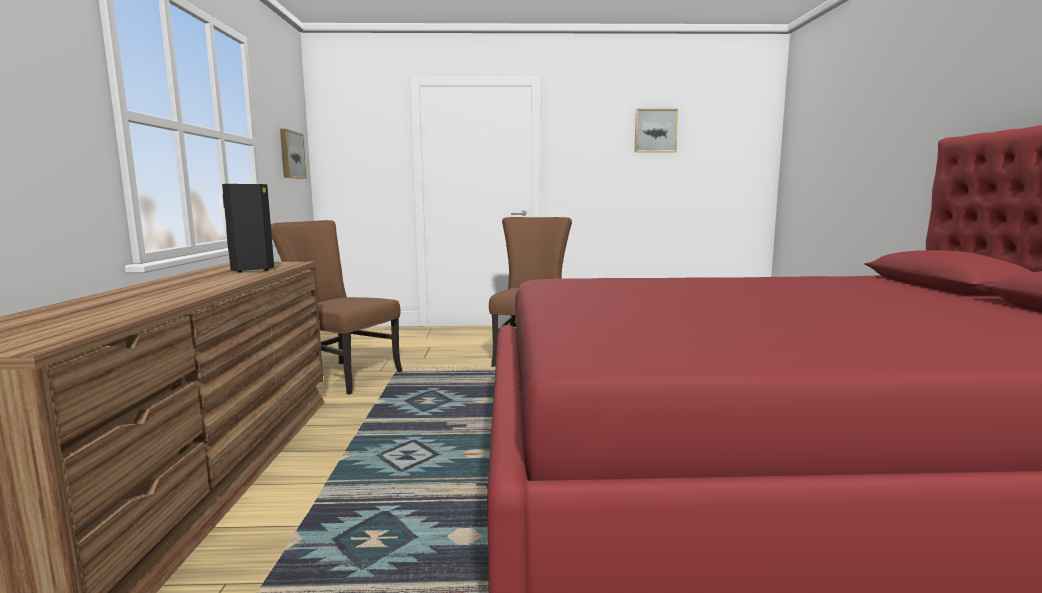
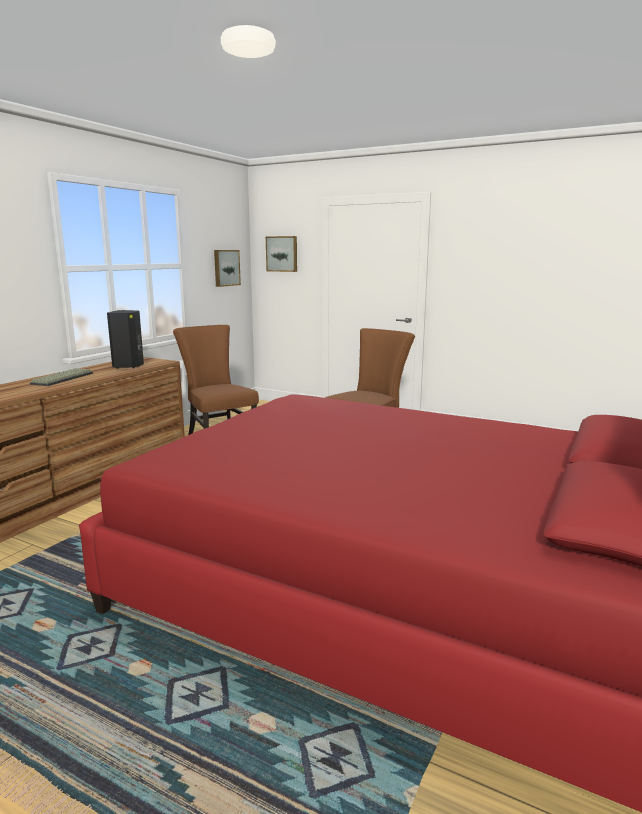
camera: 30 degrees right, 5 degrees up
picture [634,109,678,152] -> picture moved to [266,236,297,272]
none -> keyboard [30,368,93,386]

